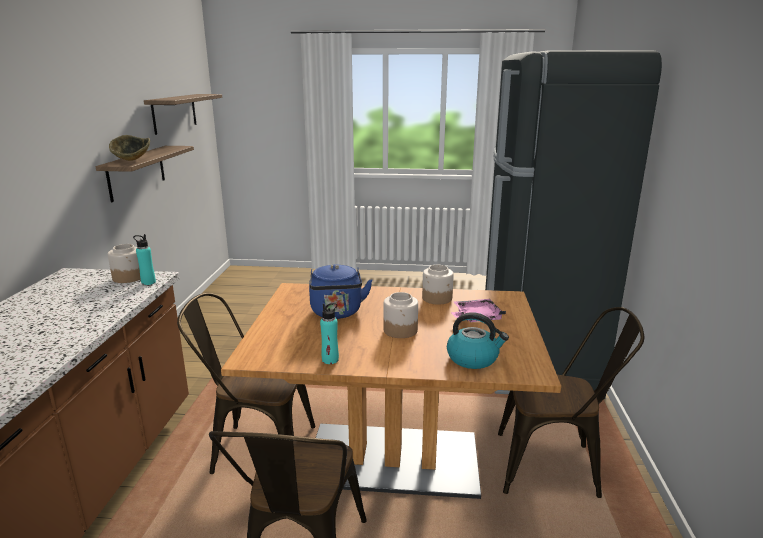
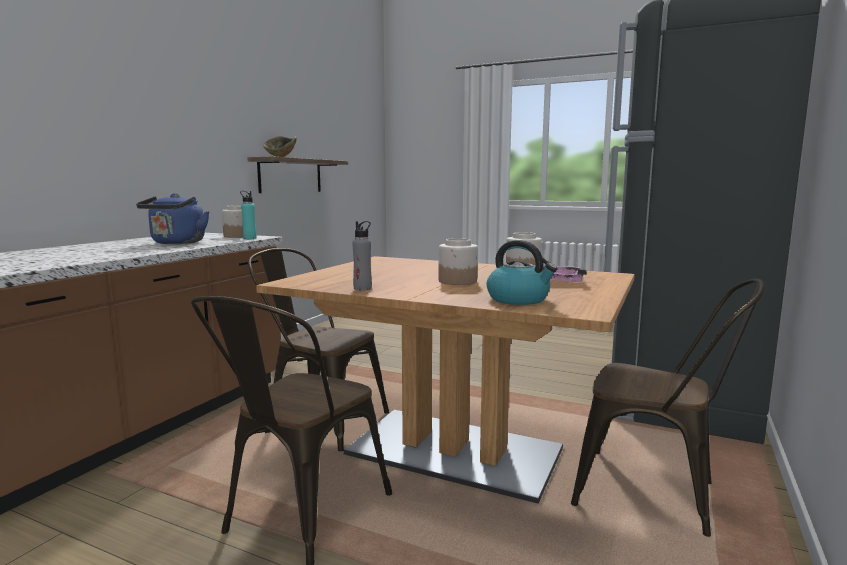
camera: 20 degrees right, 10 degrees down
shelf [144,94,222,135] -> none
blue kettle [309,264,373,319] -> blue kettle moved to [136,193,209,244]
turquoise bottle [320,303,339,364] -> grey bottle [352,221,372,290]

